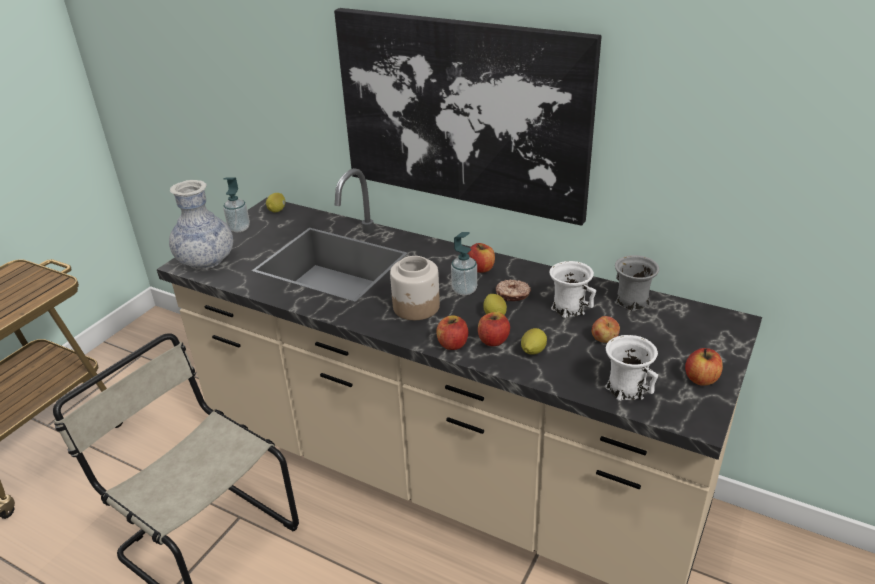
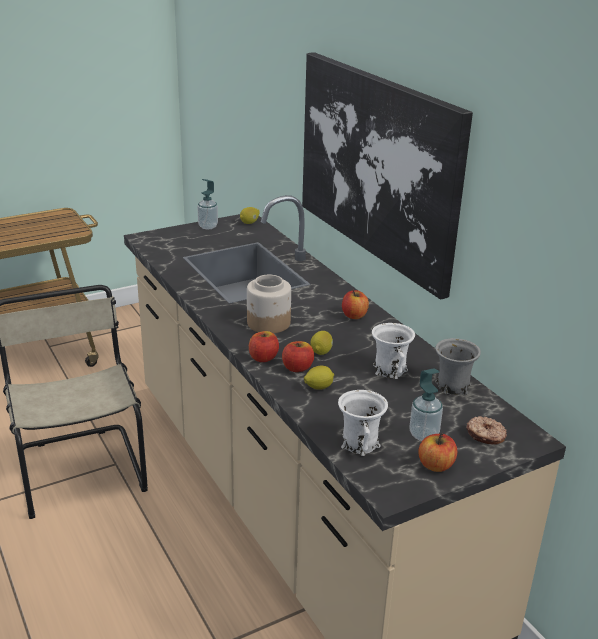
camera: 30 degrees right, 5 degrees down
vase [169,180,233,270] -> none
soap dispenser [451,232,477,295] -> soap dispenser moved to [409,369,443,441]
donut [496,280,531,301] -> donut moved to [466,416,507,445]
apple [592,316,620,343] -> none

